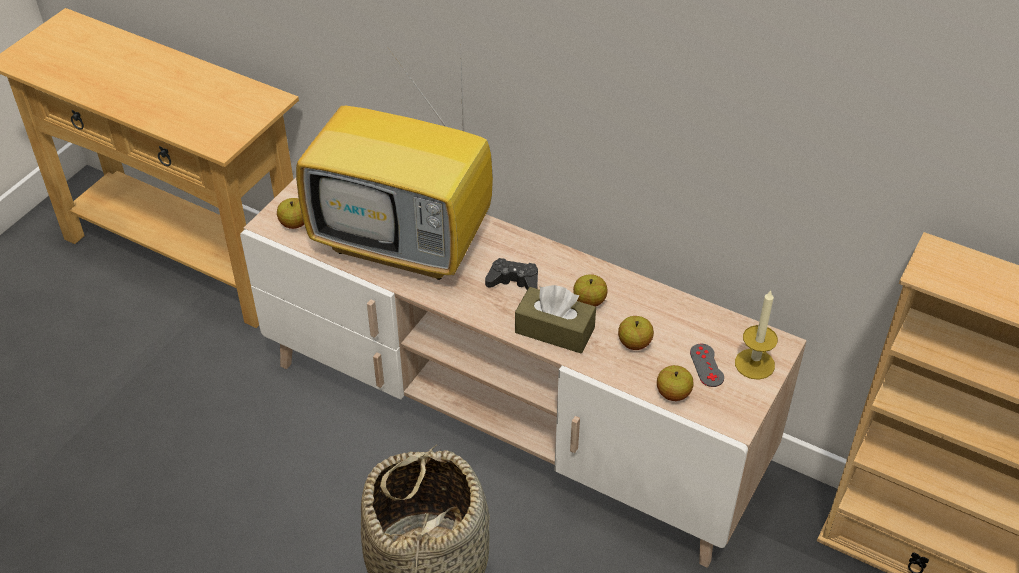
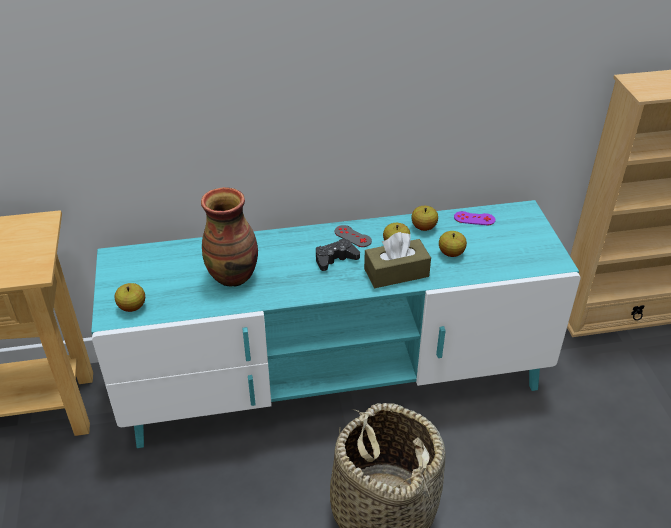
camera: 40 degrees left, 5 degrees down
beige tv stand [240,178,807,568] -> turquoise tv stand [91,200,581,448]
television [296,52,493,280] -> vase [201,187,258,287]
apple [657,365,694,401] -> apple moved to [412,206,438,231]
grey game controller [690,344,724,387] -> grey game controller moved to [335,225,372,247]
candle [735,289,778,380] -> none
none -> purple game controller [454,211,496,225]

